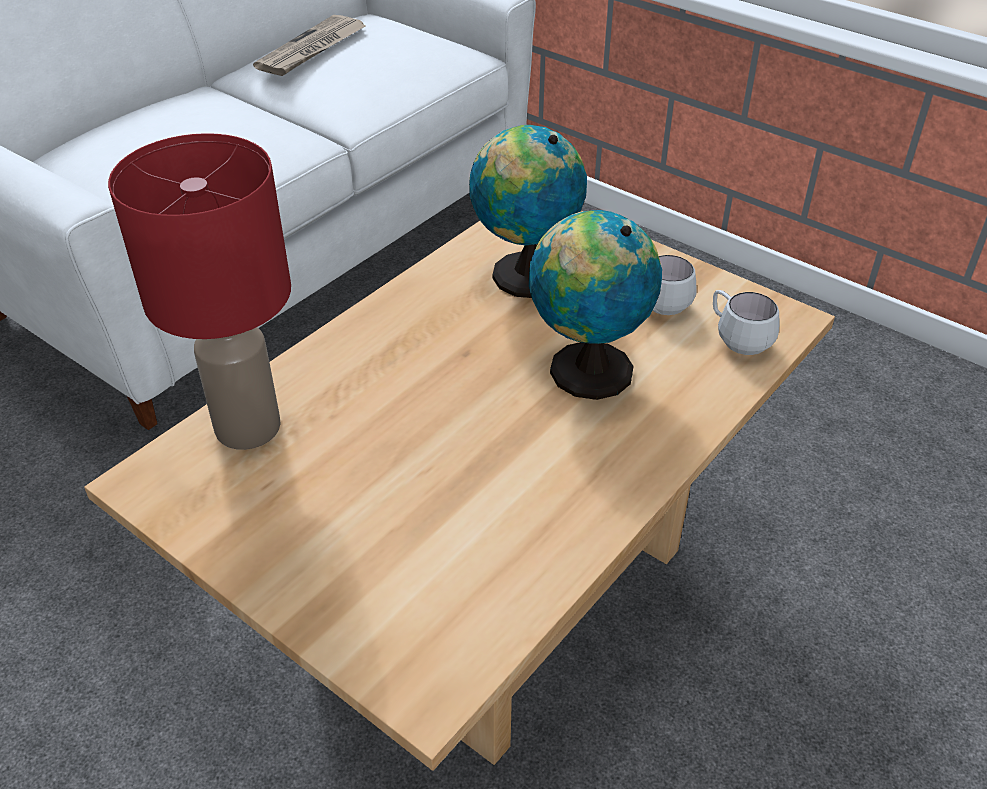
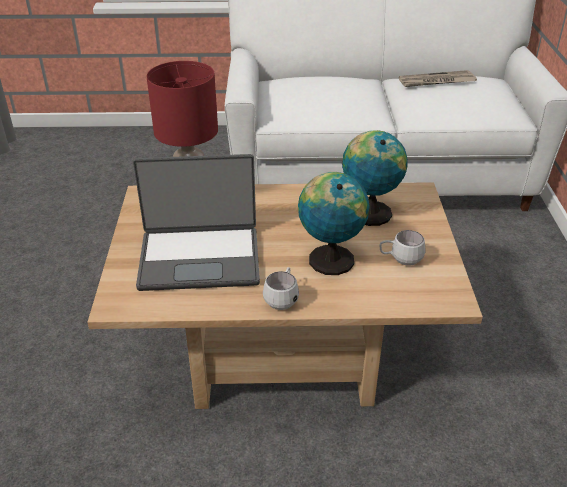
camera: 50 degrees right, 5 degrees down
white mug [713,290,780,355] -> white mug moved to [263,267,299,310]
none -> laptop [133,154,260,291]

